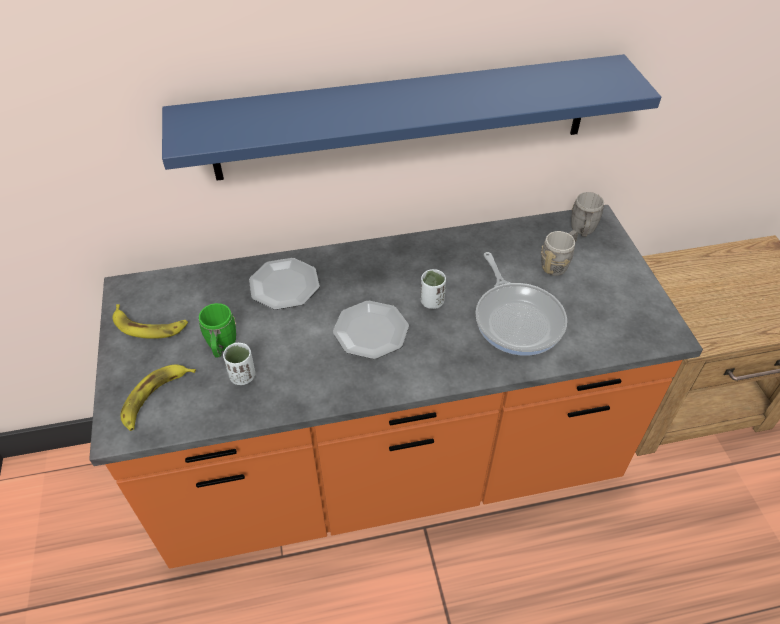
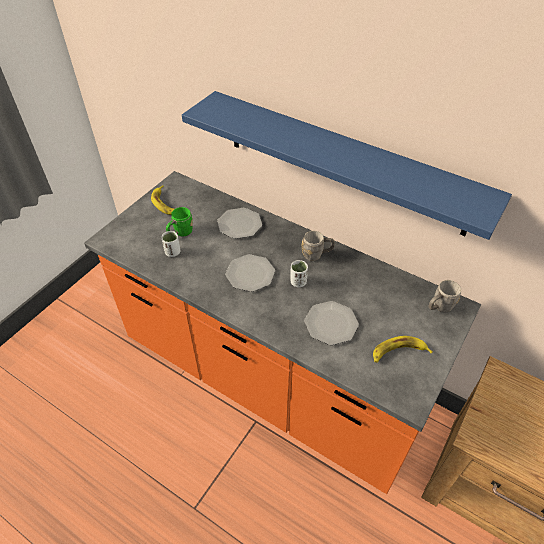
camera: 45 degrees right, 0 degrees up
banana [121,364,196,431] -> banana moved to [373,336,433,363]
frying pan [475,252,567,356] -> plate [304,301,359,345]
grey mug [541,230,578,276] -> grey mug moved to [302,231,335,261]

